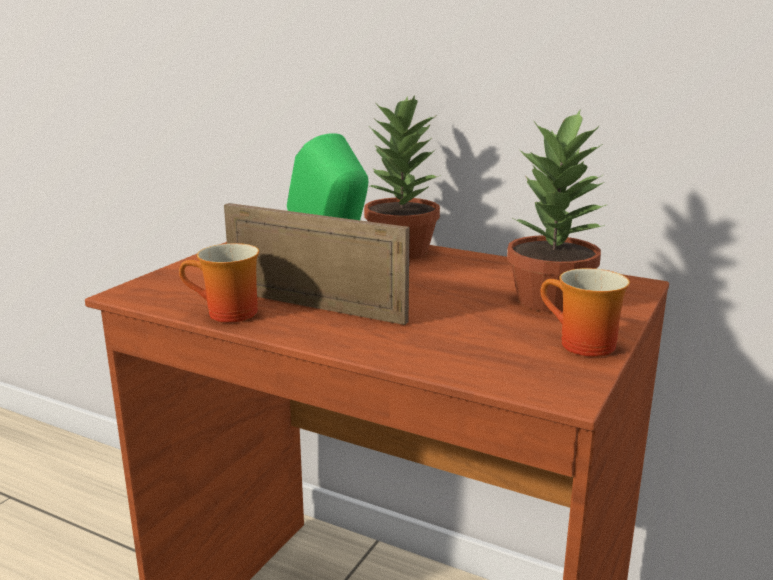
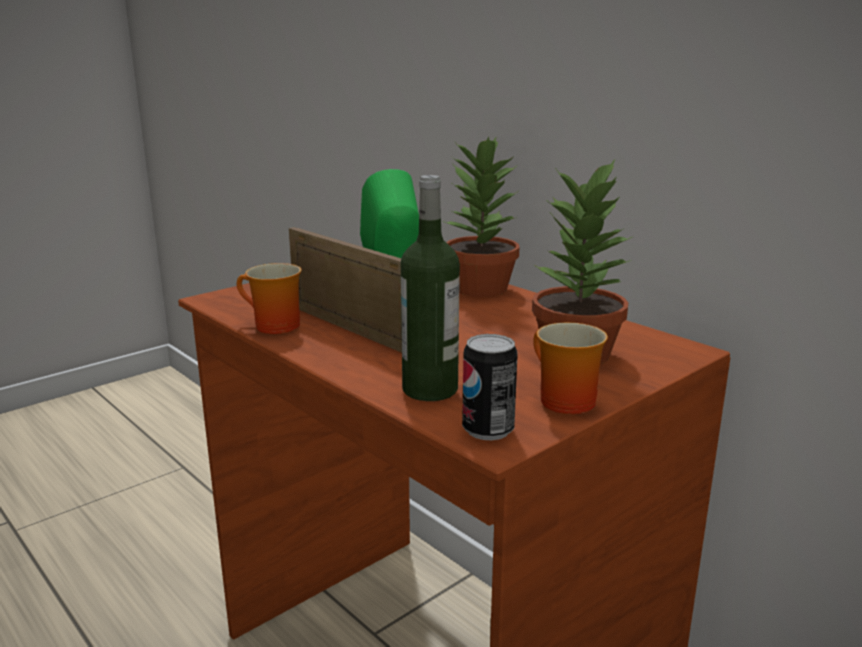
camera: 20 degrees right, 0 degrees up
none -> bottle [401,175,460,401]
none -> can [462,334,517,440]

